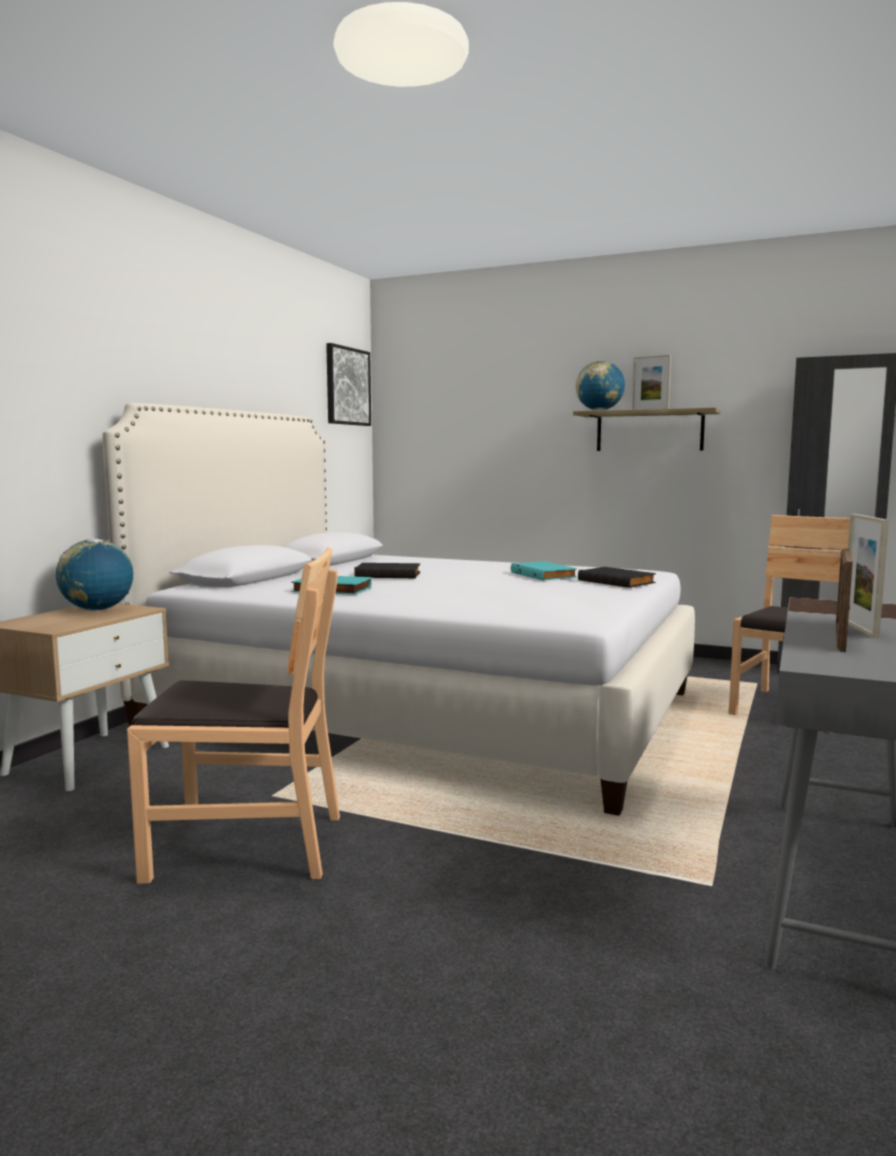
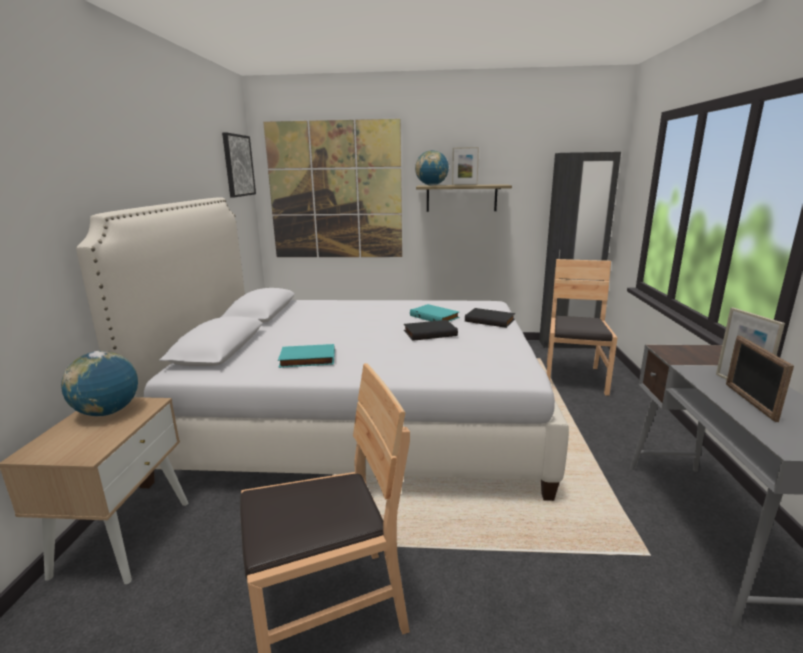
camera: 20 degrees left, 10 degrees up
black book [354,563,420,578] -> black book moved to [404,320,458,341]
none -> picture [263,119,402,257]

